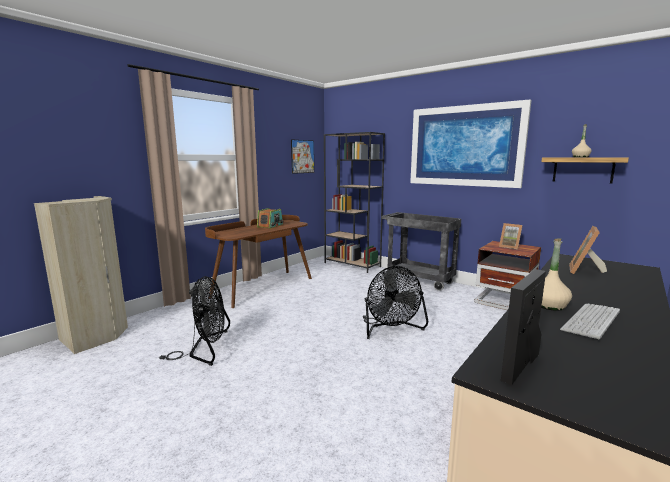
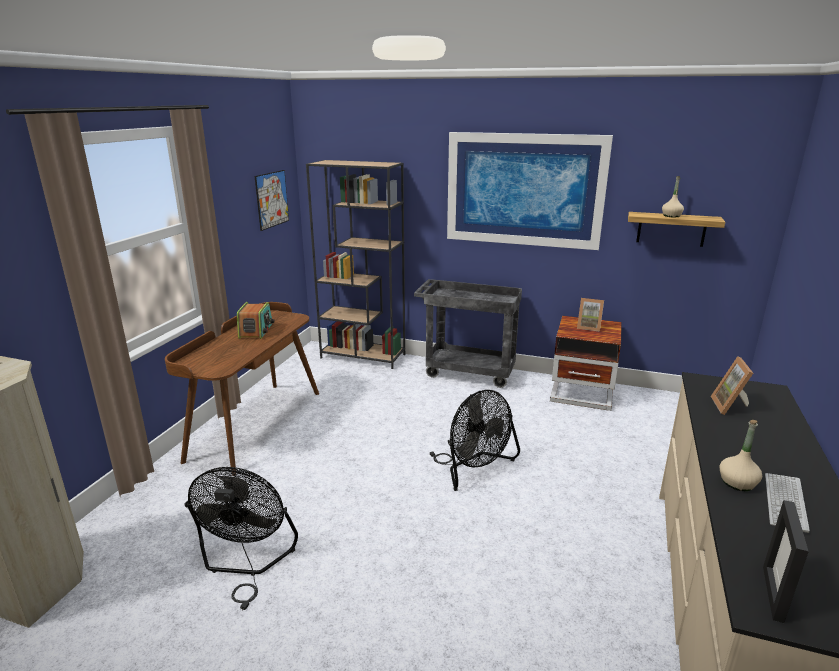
camera: 20 degrees left, 10 degrees up
black fan [159,276,230,366] -> black fan turned 60 degrees counterclockwise [184,467,298,610]

